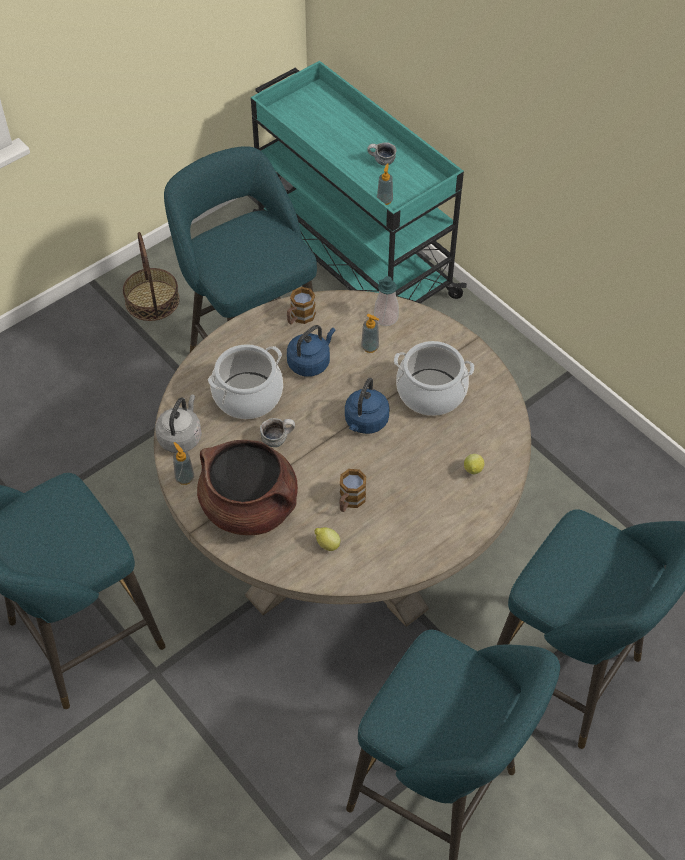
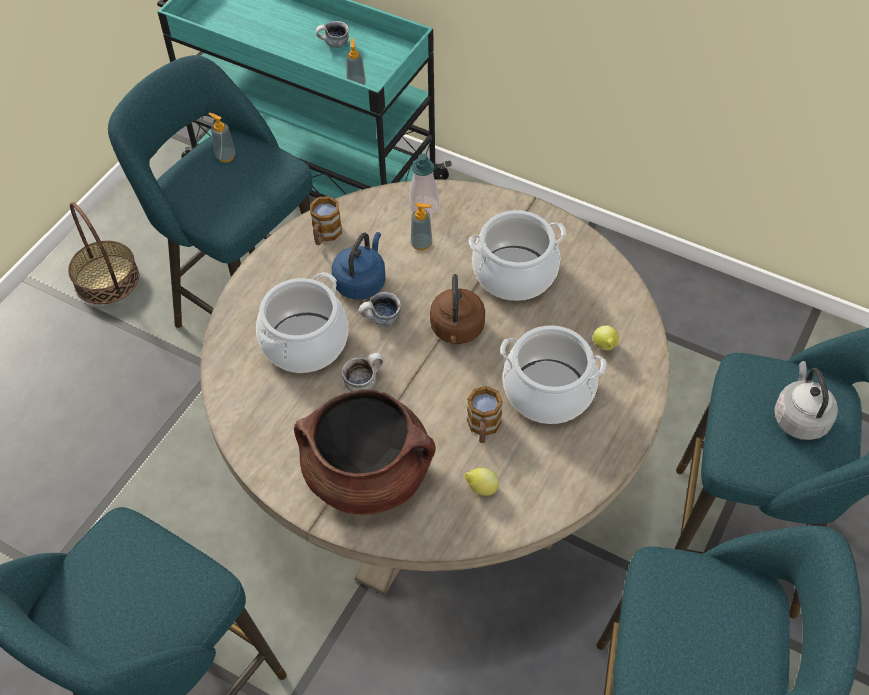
camera: 20 degrees left, 0 degrees up
grey kettle [155,394,202,453] -> grey kettle moved to [774,361,838,440]
soap dispenser [173,442,194,485] -> soap dispenser moved to [208,113,236,162]
blue kettle [345,378,390,434] -> brown kettle [430,274,485,344]
none -> mug [359,292,401,327]
none -> cooking pot [500,325,606,424]

